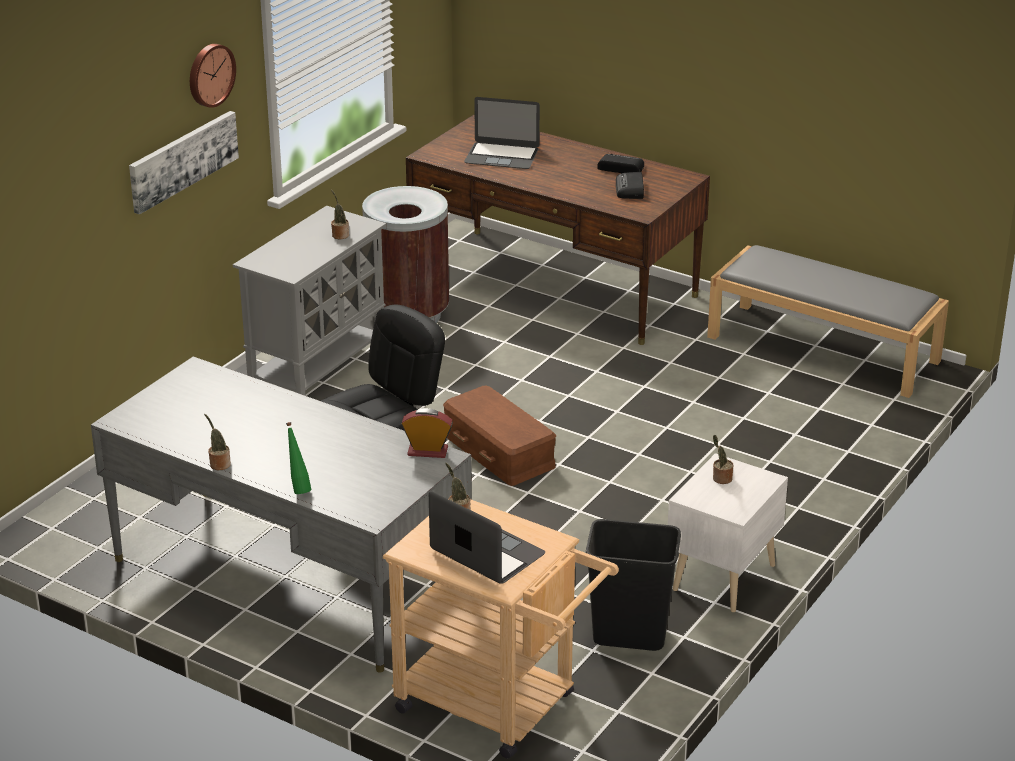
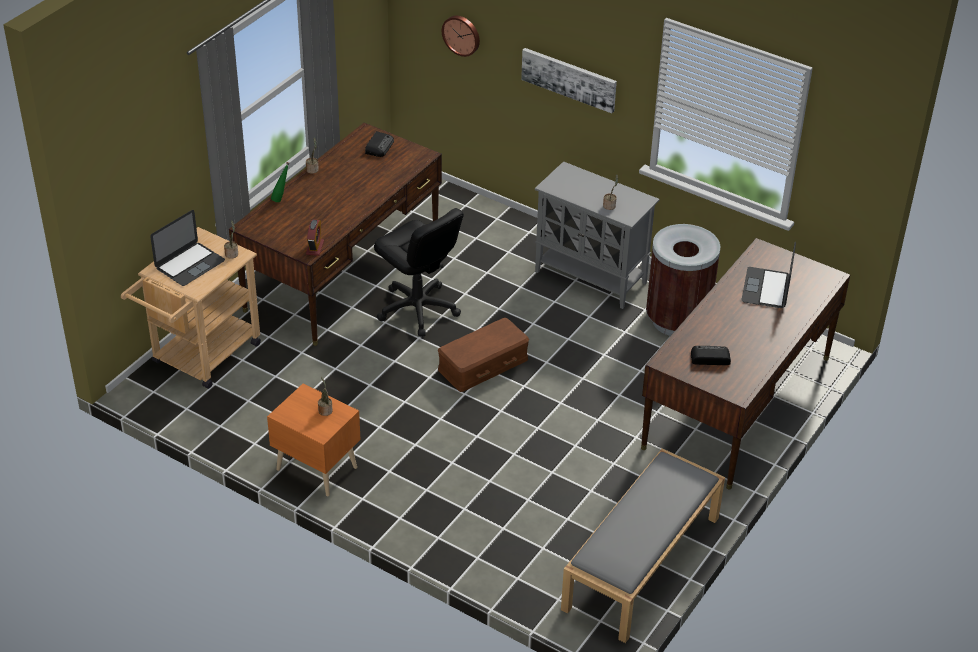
camera: 90 degrees right, 10 degrees up
grey desk [91,356,472,673] -> brown desk [229,123,442,346]
wall clock [190,44,236,108] -> wall clock moved to [442,16,480,57]
black trash can [586,519,681,651] -> none
radio [597,153,644,173] -> radio moved to [365,131,394,157]
white nightstand [668,453,788,612] -> orange nightstand [267,383,361,496]

